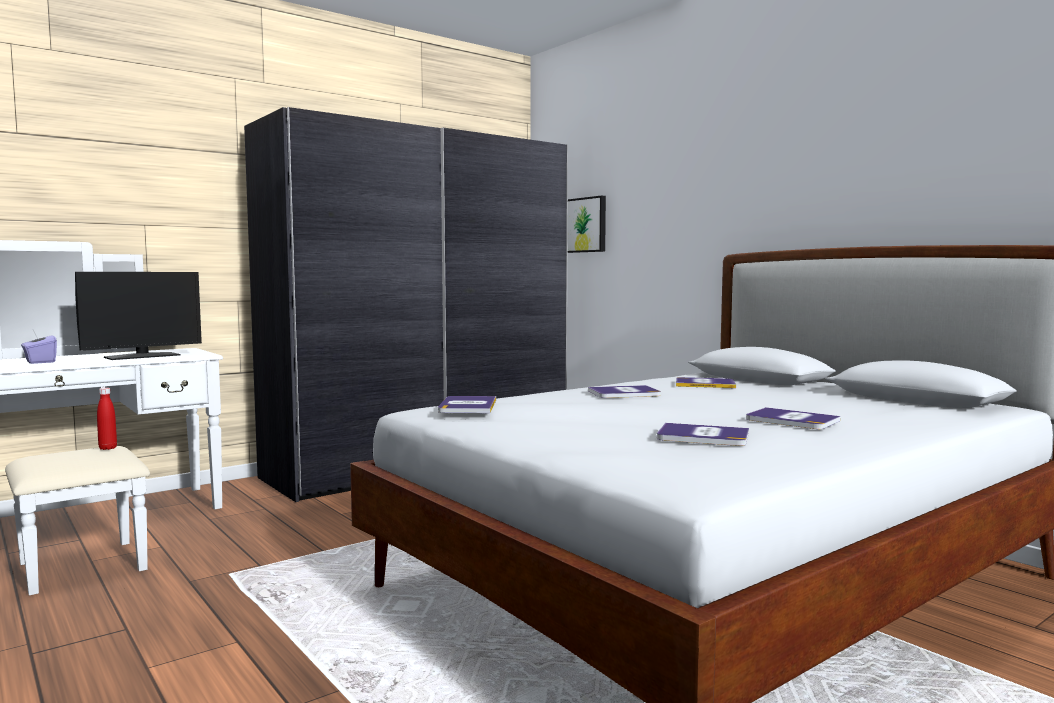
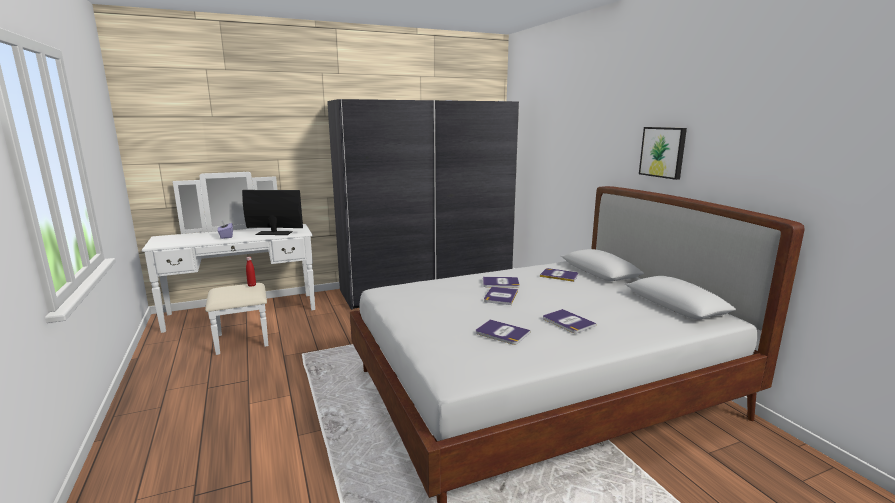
camera: 15 degrees right, 10 degrees up
monitor [75,272,202,360] -> monitor turned 150 degrees counterclockwise [242,190,303,235]
book [438,396,496,413] -> book moved to [484,287,518,305]
picture [567,196,606,253] -> picture moved to [639,127,687,180]

